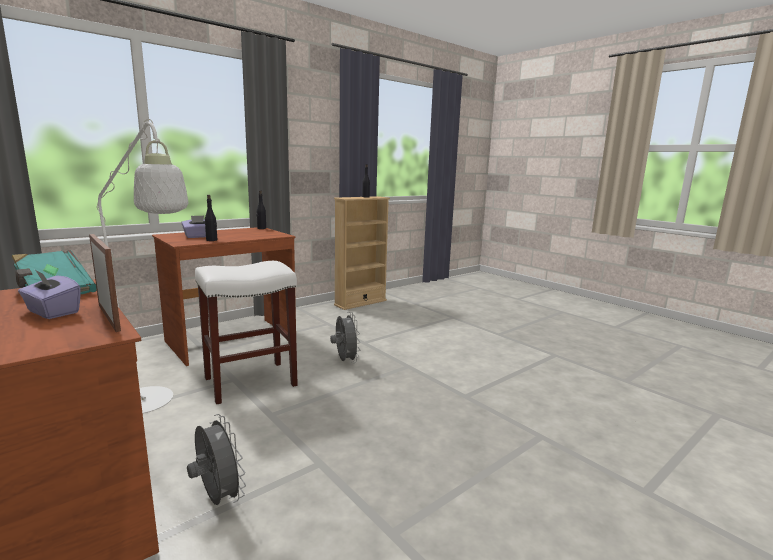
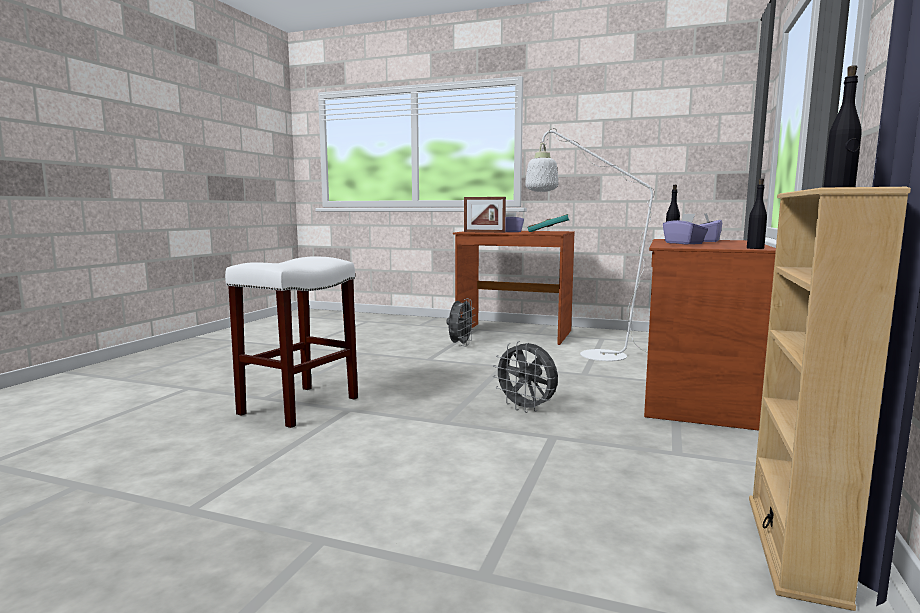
camera: 150 degrees right, 5 degrees down
grey fan [187,414,246,505] -> grey fan turned 90 degrees counterclockwise [447,298,475,347]
white stool [195,261,298,405] -> white stool moved to [225,256,358,428]
none -> purple tissue box [663,214,708,244]

